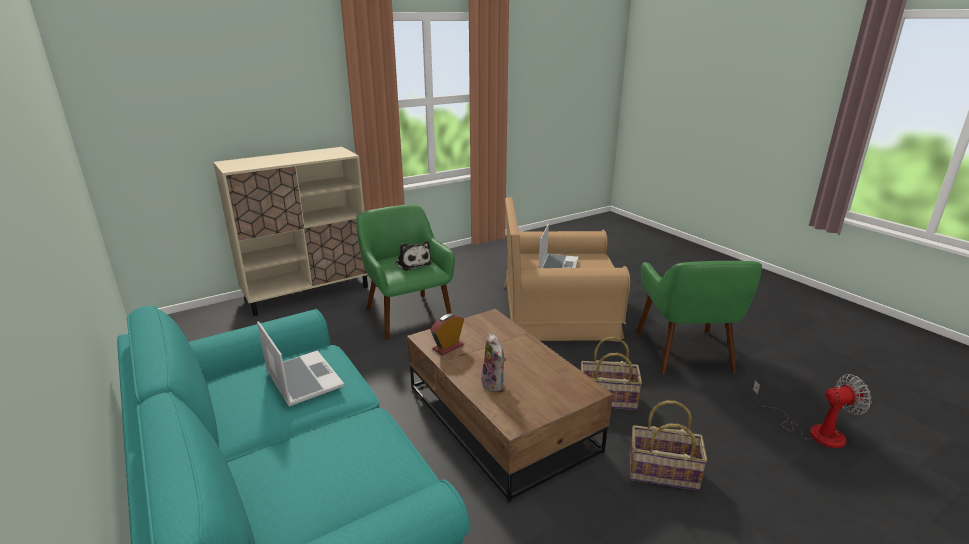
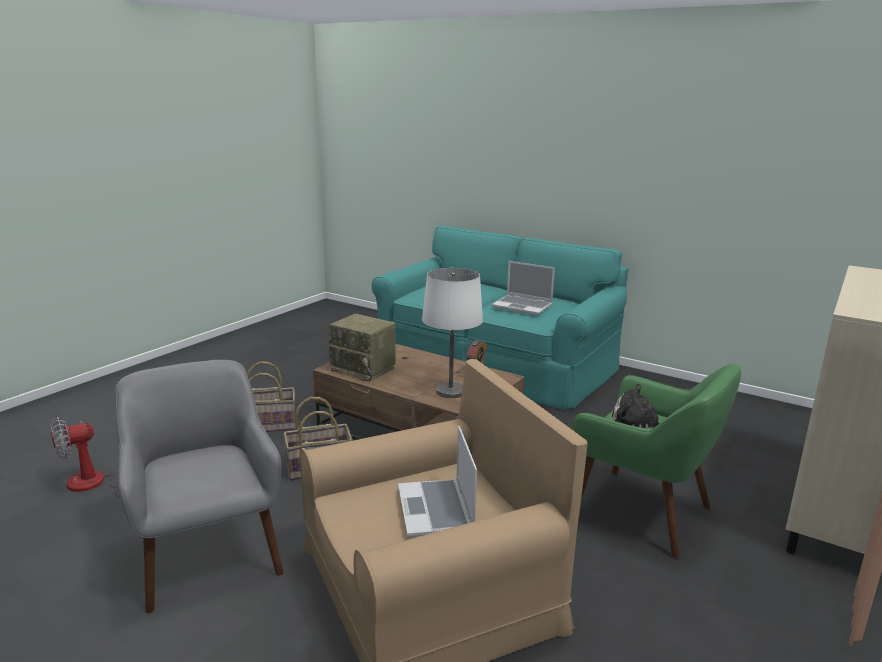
camera: 155 degrees right, 5 degrees down
plush toy [481,333,507,392] -> none
green armchair [636,261,762,374] -> grey armchair [116,360,284,613]
none -> radio [328,314,396,382]
none -> white table lamp [422,268,483,398]

